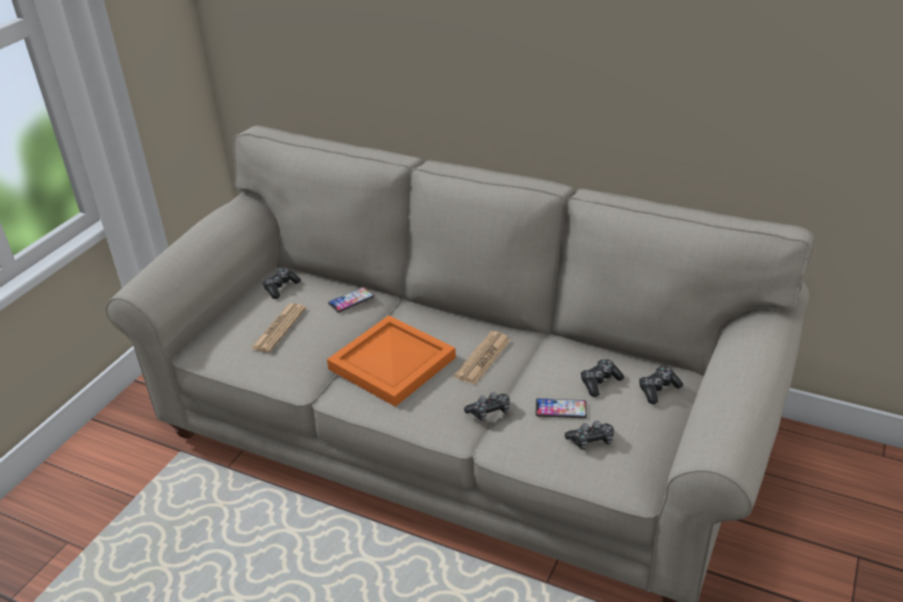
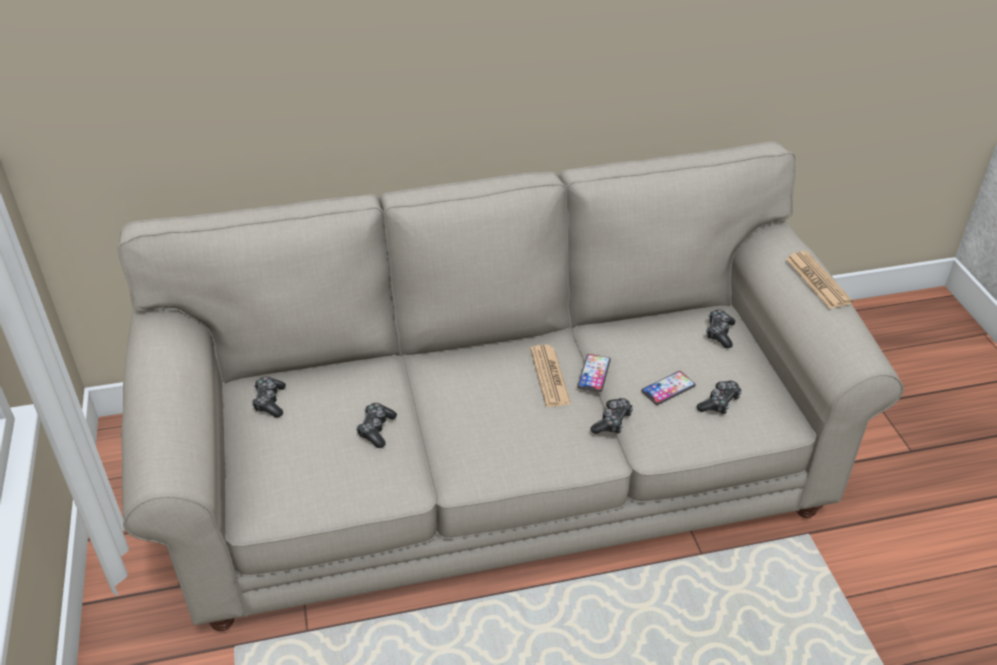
camera: 40 degrees left, 5 degrees up
newspaper [250,303,306,353] -> newspaper moved to [786,251,853,309]
orange tray [327,315,456,407] -> none
phone [328,287,374,313] -> phone moved to [577,354,611,392]
game controller [581,359,624,397] -> game controller moved to [356,403,397,448]

